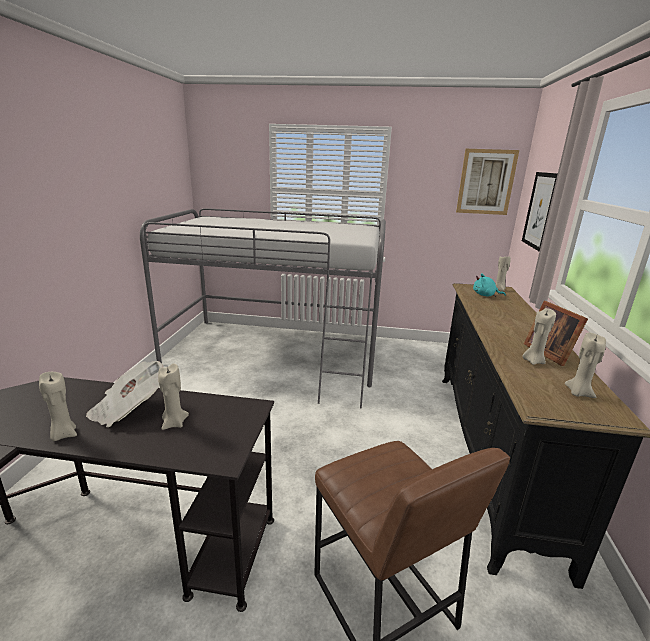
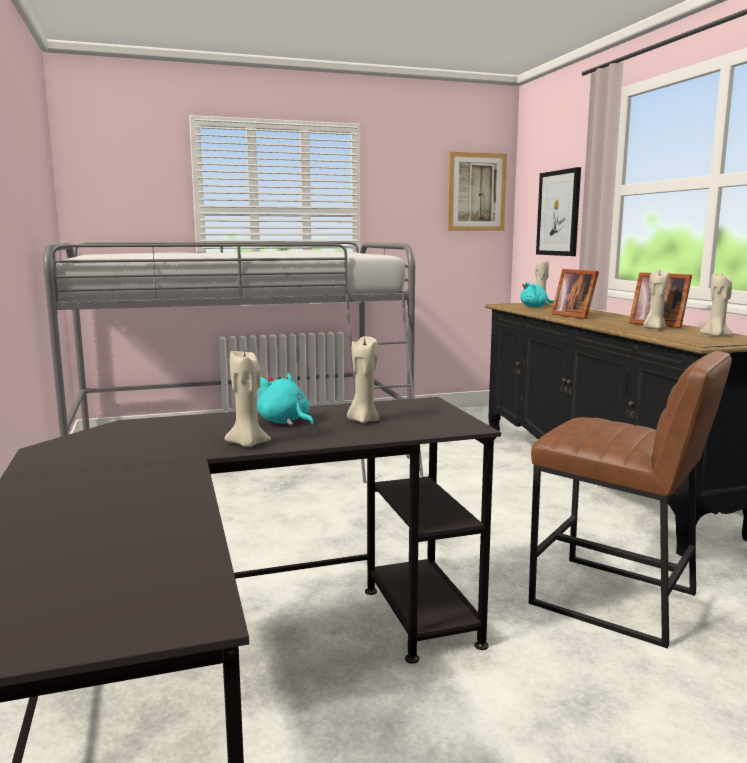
camera: 25 degrees left, 10 degrees down
newspaper [86,361,164,428] -> turquoise plush toy [257,372,314,426]
none -> picture frame [551,269,599,319]

